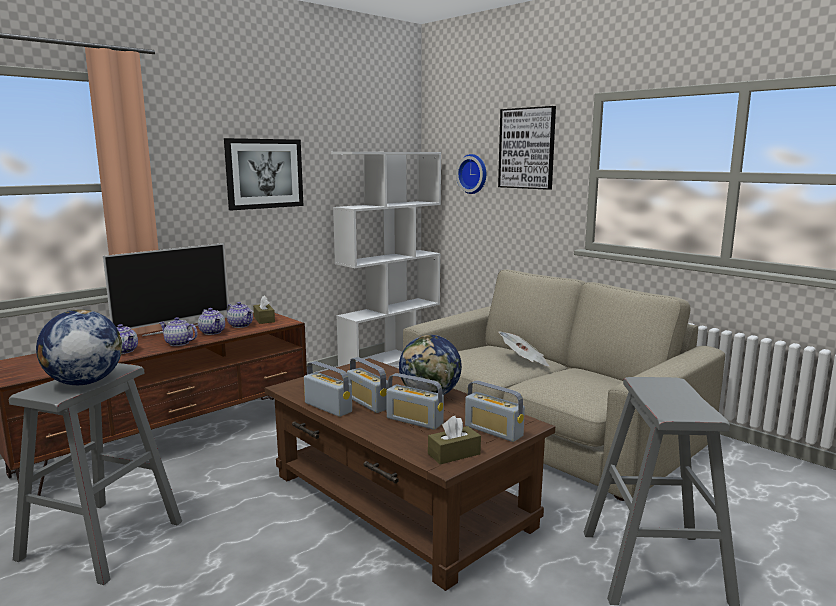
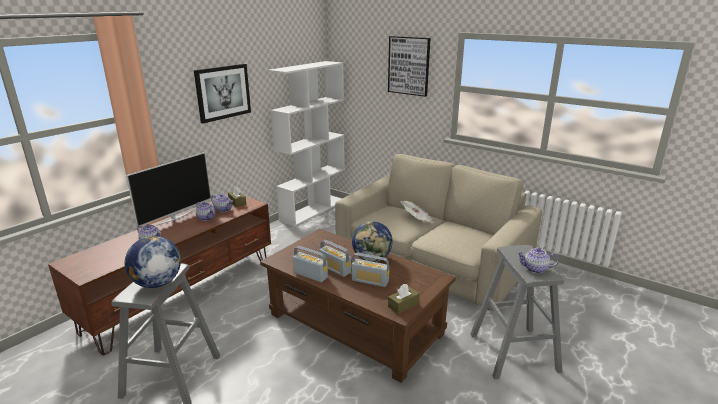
camera: 10 degrees left, 10 degrees up
teapot [159,317,198,346] -> teapot moved to [517,248,559,274]
wall clock [456,154,486,194] -> none
radio [465,380,525,442] -> none

